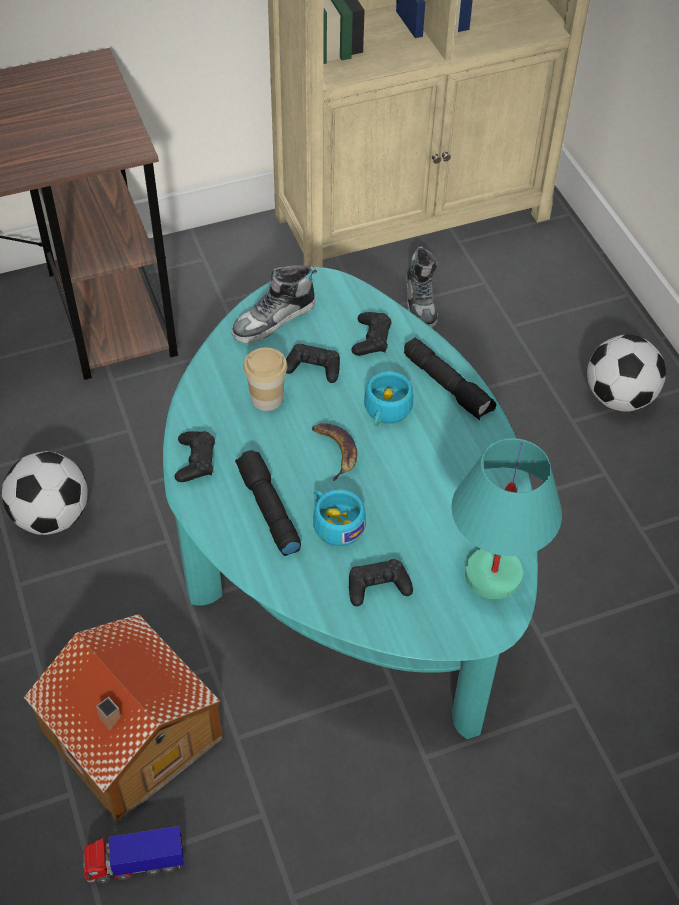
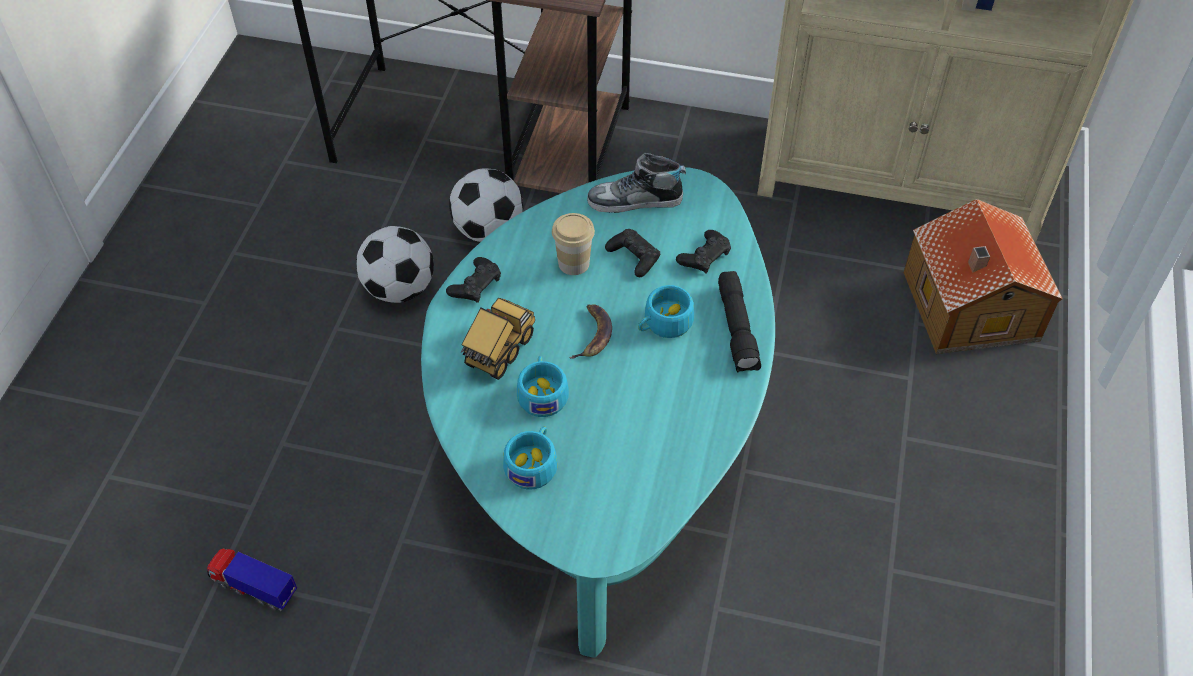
camera: 35 degrees right, 0 degrees up
toy house [24,614,222,823] -> toy house moved to [904,199,1063,354]
black flashlight [235,450,301,556] -> toy truck [461,298,535,380]
black game controller [349,559,413,606] -> turquoise cup [503,426,557,490]
shoe [407,246,438,328] -> none
turquoise table lamp [452,438,562,599] -> none
football [587,334,666,412] -> football moved to [449,168,523,242]

